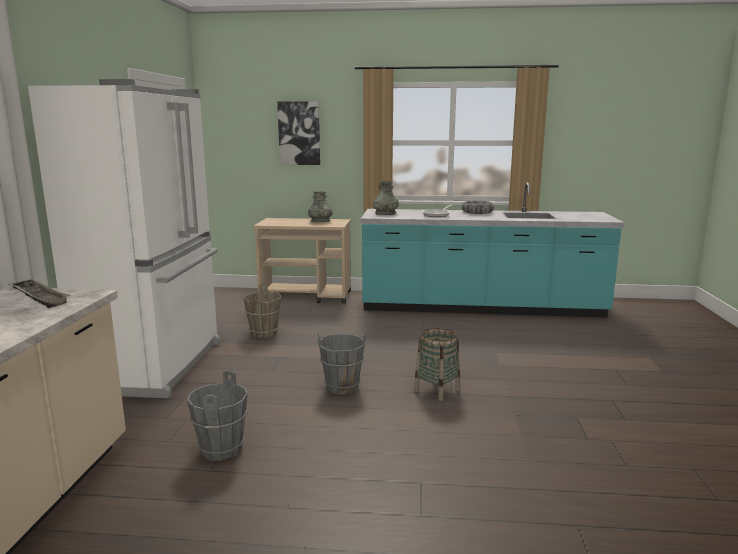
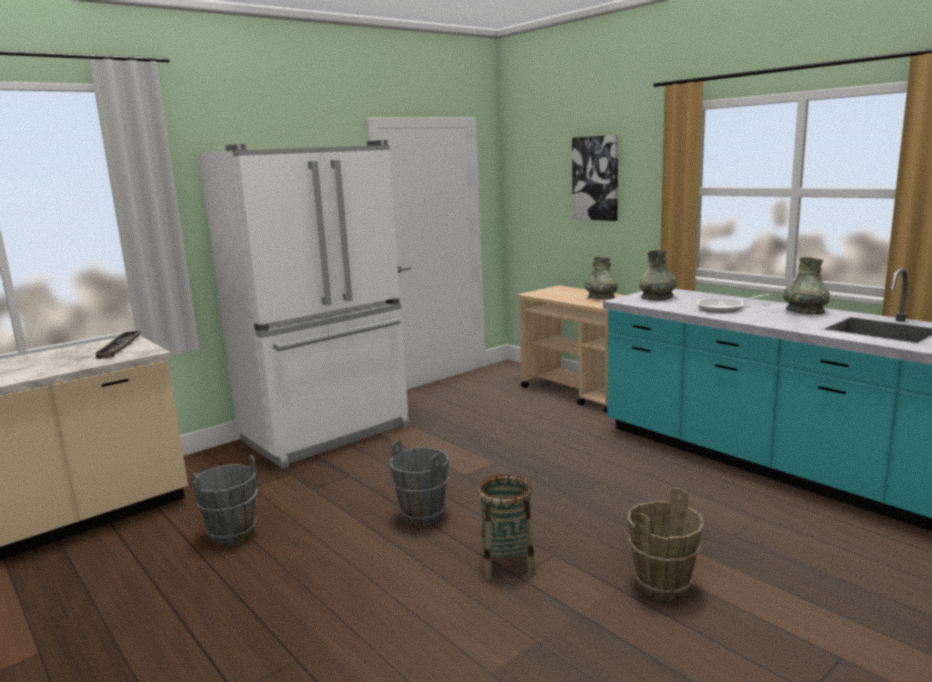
camera: 45 degrees right, 0 degrees up
brown bucket [243,283,281,338] -> brown bucket moved to [627,488,704,601]
bowl [462,201,494,214] -> grey vase [783,257,830,314]

